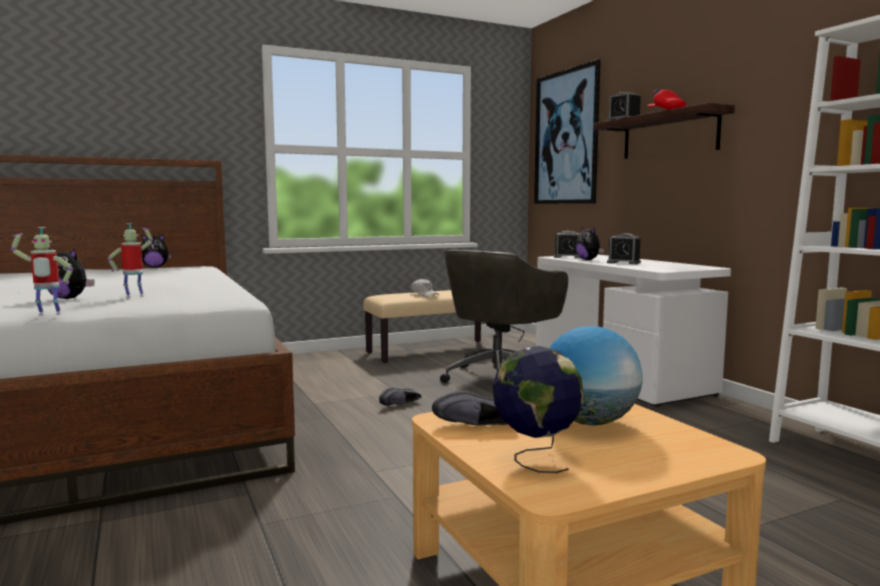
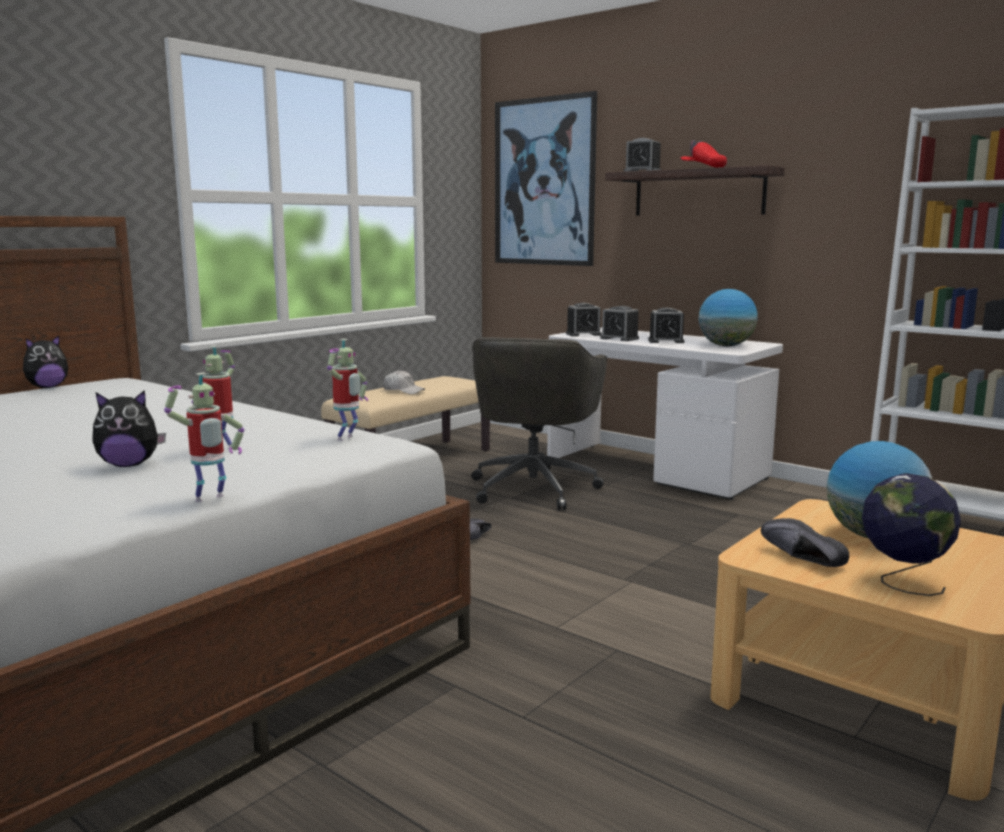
camera: 25 degrees left, 5 degrees up
black shoe [432,391,507,425] -> black shoe turned 75 degrees clockwise [761,518,849,567]
plush toy [576,227,604,260] -> alarm clock [600,306,639,341]
none -> toy robot [327,339,368,441]
none -> globe [698,289,758,346]

